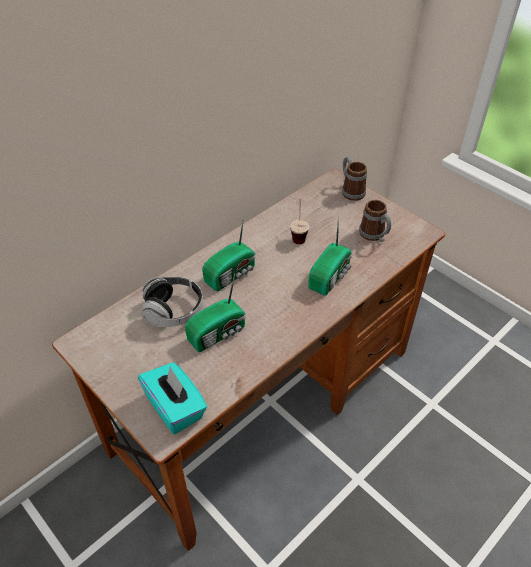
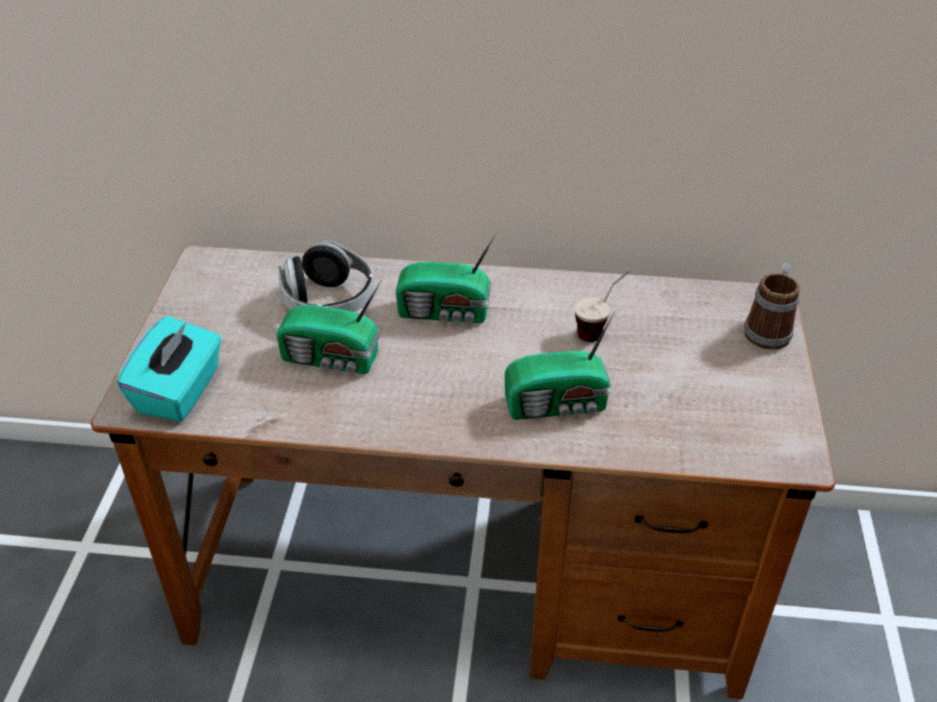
camera: 50 degrees right, 5 degrees down
mug [359,200,391,242] -> none

